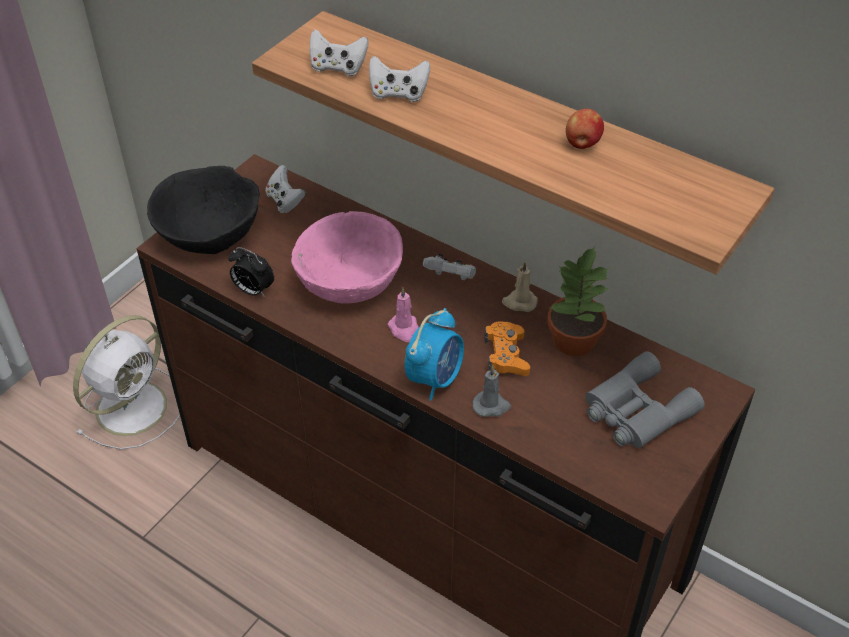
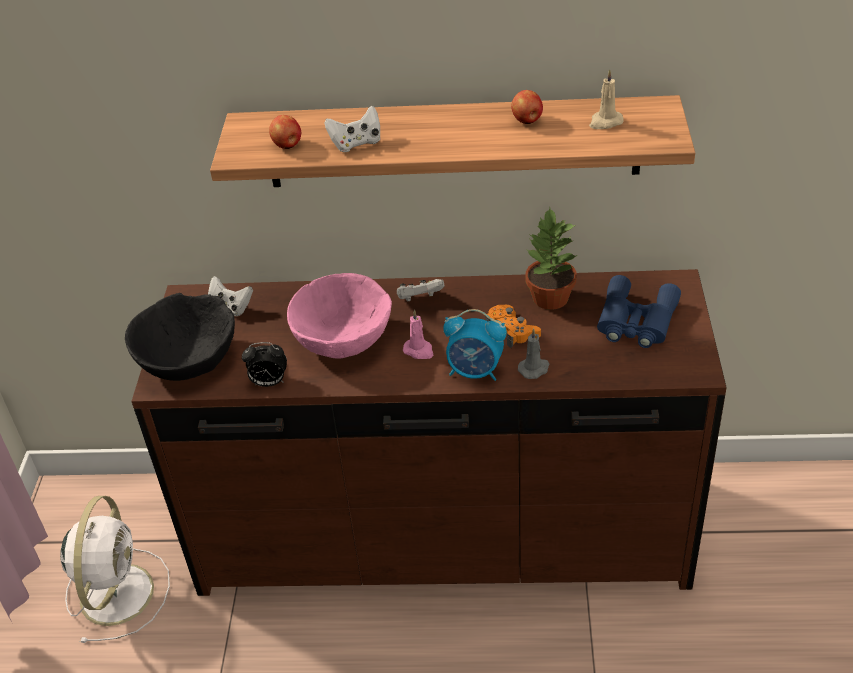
camera: 30 degrees left, 5 degrees down
white game controller [309,29,369,76] -> apple [269,115,301,149]
alarm clock [405,308,464,401] -> alarm clock turned 105 degrees clockwise [443,309,507,381]
beige candle [502,261,538,312] -> beige candle moved to [589,69,624,129]
grey binoculars [585,351,705,448] -> blue binoculars [597,275,681,348]

